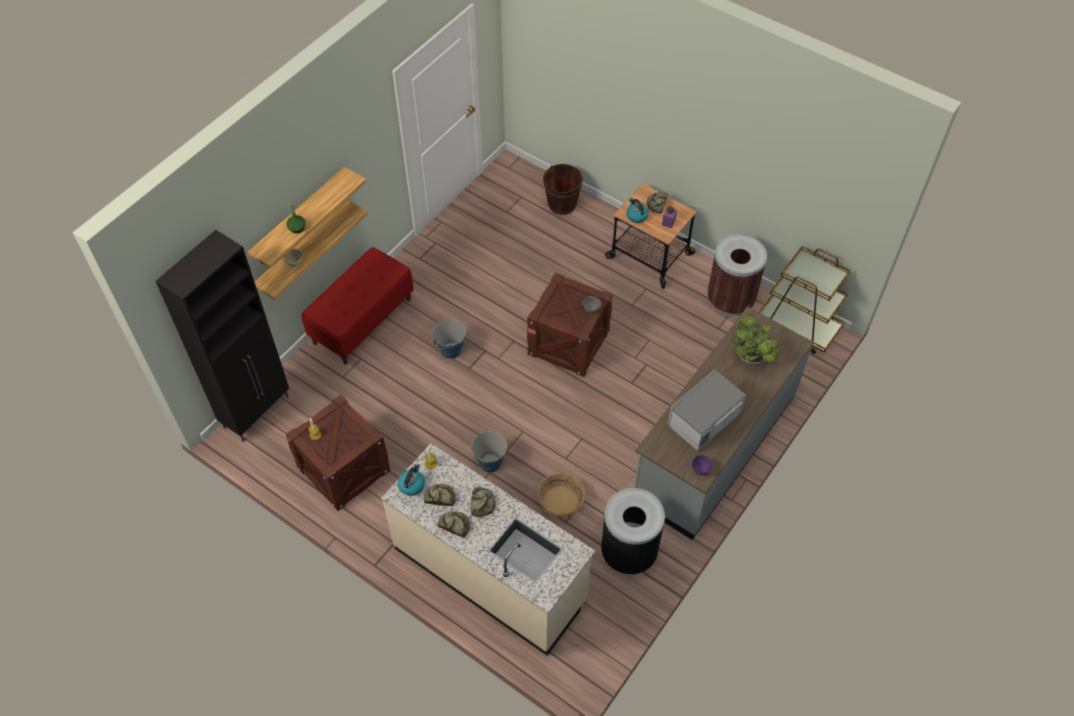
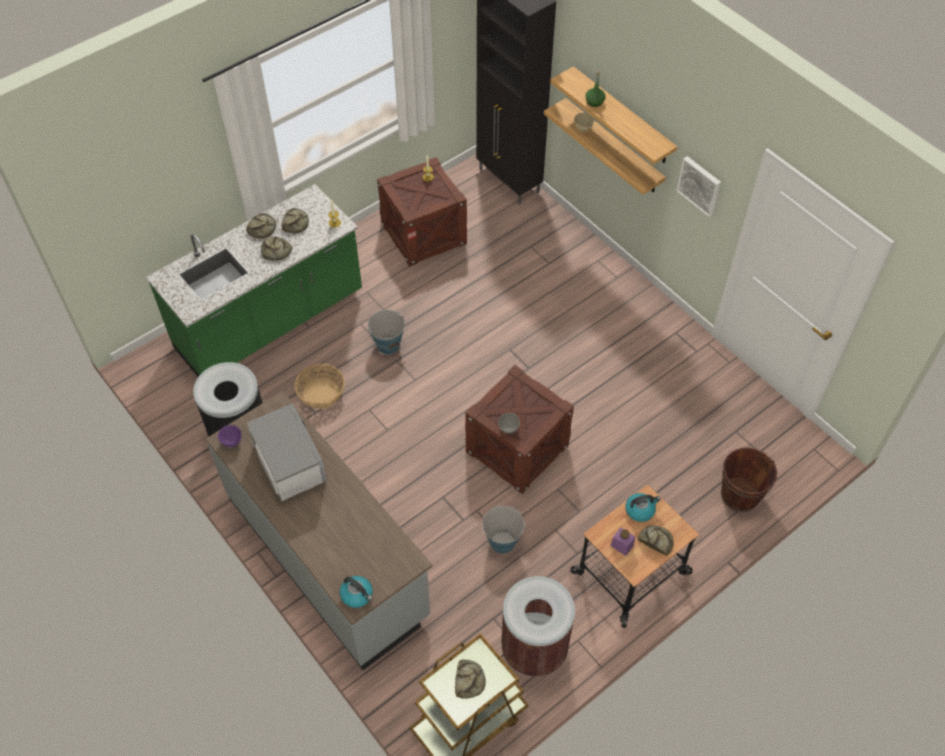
camera: 105 degrees right, 0 degrees up
red bench [301,247,414,365] -> none
beige counter [381,443,595,655] -> green counter [146,184,362,377]
kettle [398,464,425,496] -> kettle moved to [340,576,373,608]
bucket [433,318,466,359] -> bucket moved to [482,506,525,554]
potted plant [732,315,781,364] -> none
none -> bread [455,660,486,699]
none -> picture [677,156,721,217]

